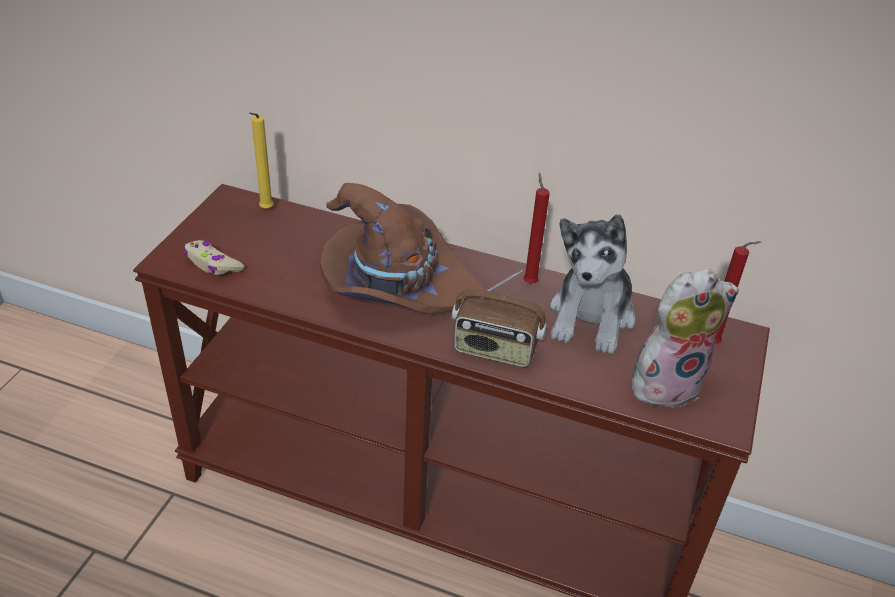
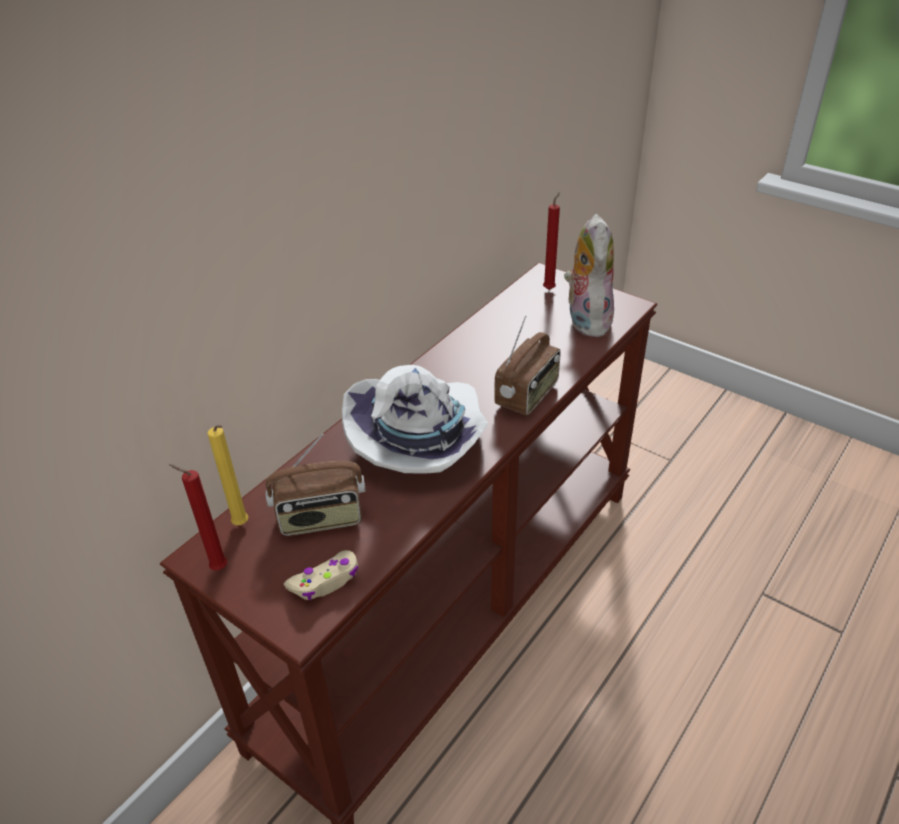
camera: 70 degrees left, 0 degrees up
brown hat [320,183,485,314] -> white hat [342,365,488,474]
red candle [523,173,550,284] -> red candle moved to [169,464,227,570]
plush toy [550,214,635,354] -> none
none -> radio [266,434,366,536]

